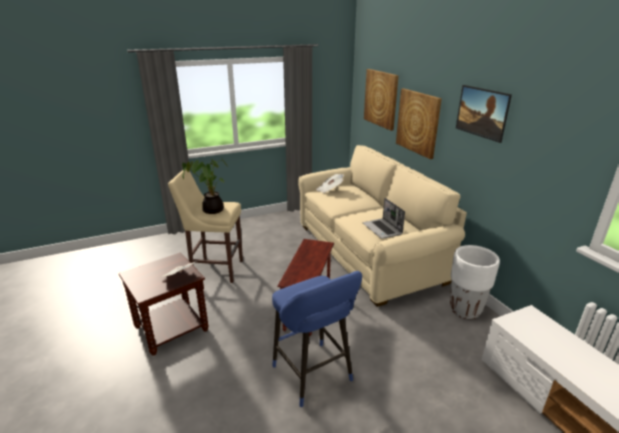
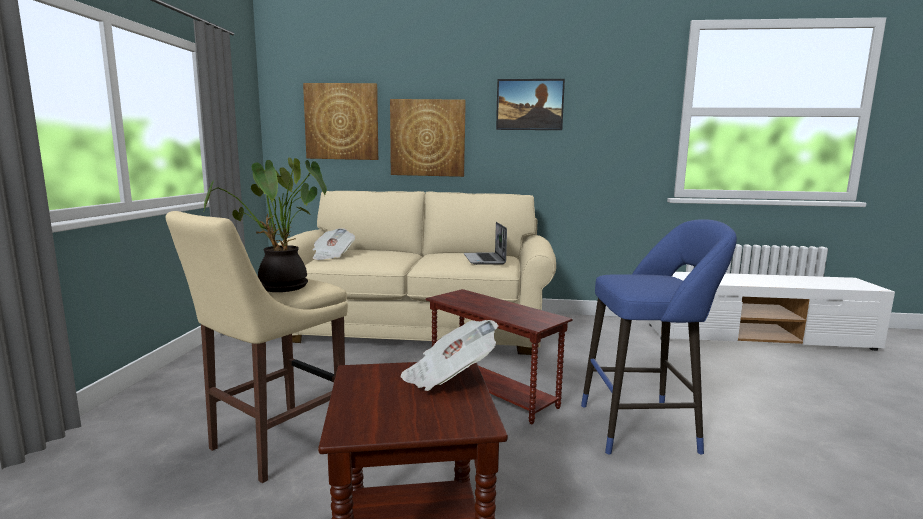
camera: 60 degrees left, 15 degrees down
laptop [363,198,405,239] -> laptop turned 75 degrees clockwise [464,222,507,265]
white planter [450,245,500,319] -> none

